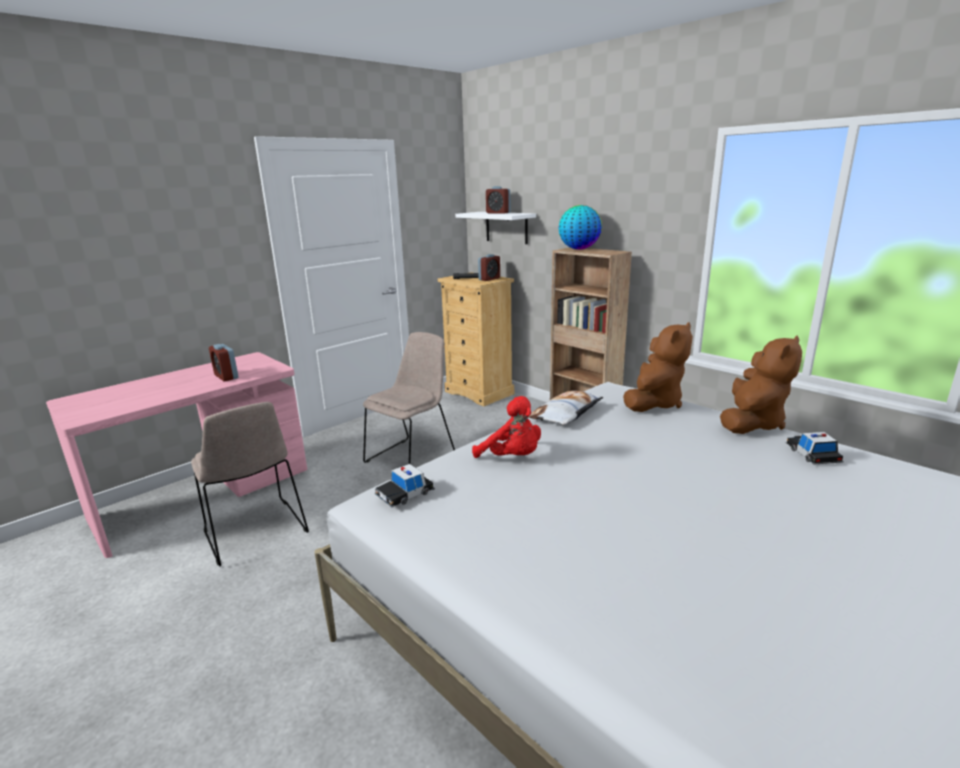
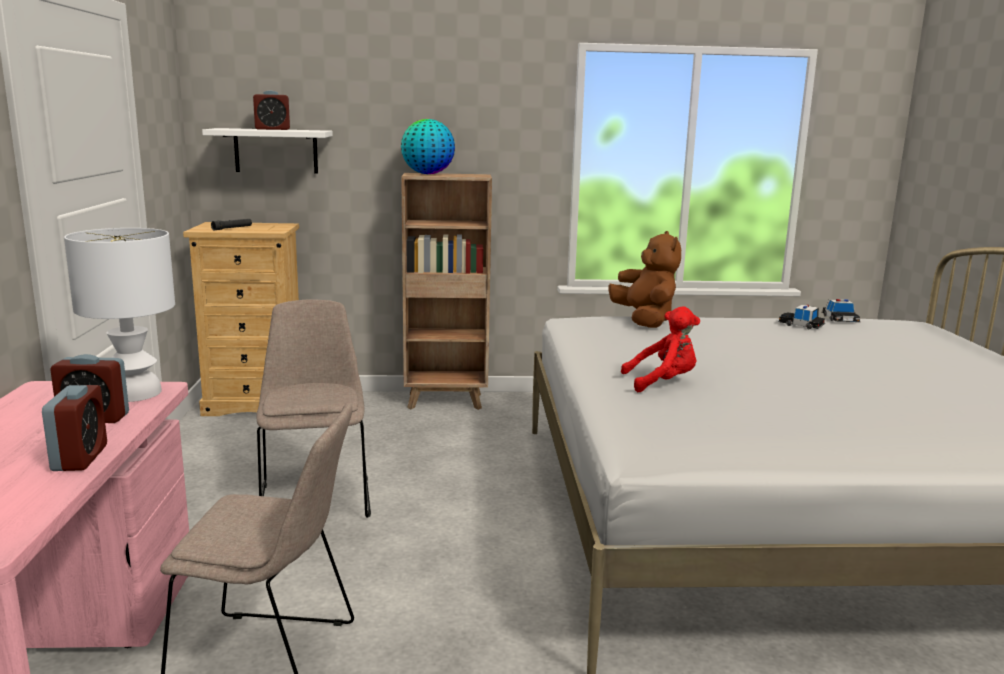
camera: 50 degrees left, 5 degrees down
toy car [375,464,435,507] -> toy car moved to [822,299,861,322]
alarm clock [478,254,500,281] -> alarm clock moved to [42,385,107,471]
pillow [528,391,603,425] -> none
brown plush toy [720,336,802,434] -> none
none -> white table lamp [64,228,175,402]

